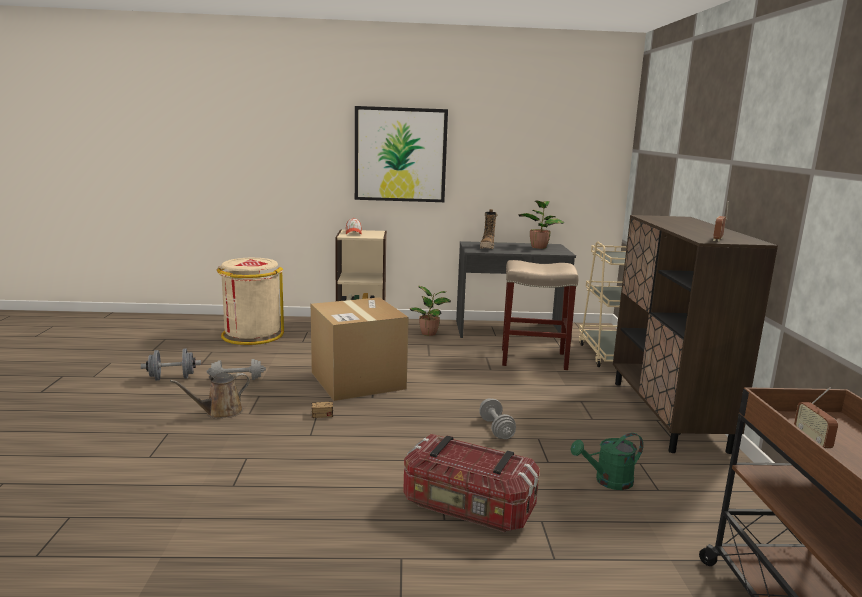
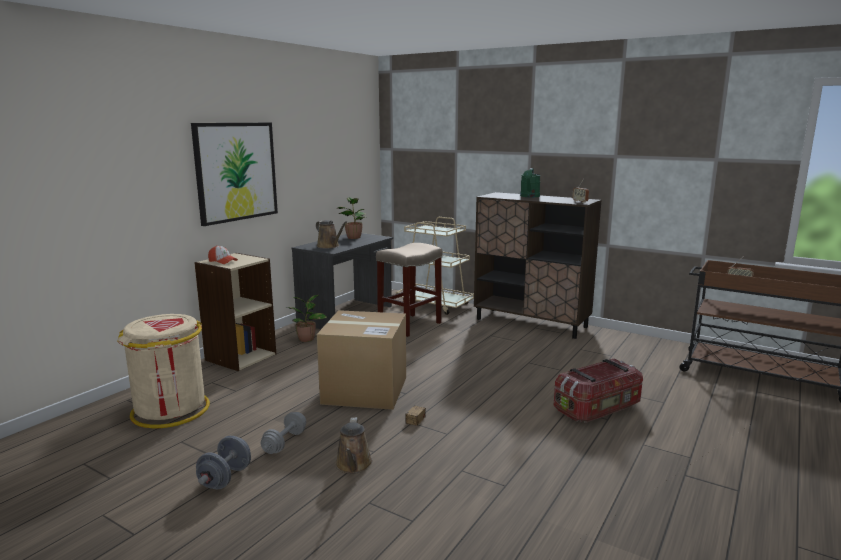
camera: 55 degrees left, 0 degrees up
grey dumbbell [479,399,516,439] -> none
boot [480,209,496,249] -> brown watering can [316,220,347,249]
green watering can [570,433,643,490] -> green watering can moved to [520,168,540,197]

